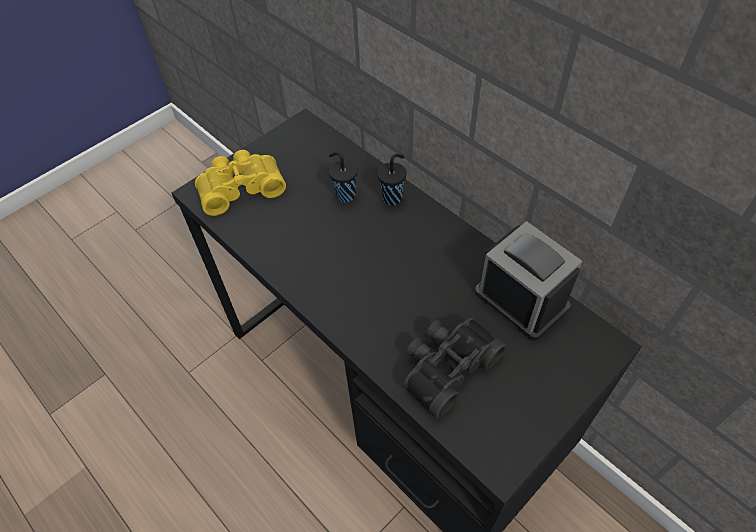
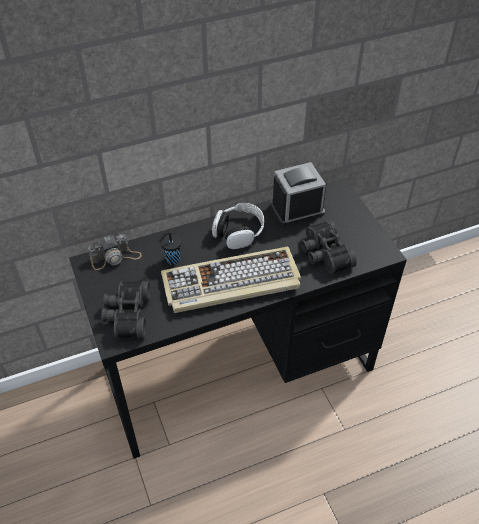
camera: 70 degrees left, 5 degrees down
yellow binoculars [195,150,286,216] -> black binoculars [101,281,150,338]
black cup [377,154,406,205] -> none
none -> camera [88,234,142,270]
none -> keyboard [161,247,301,313]
none -> headphones [212,203,264,249]

